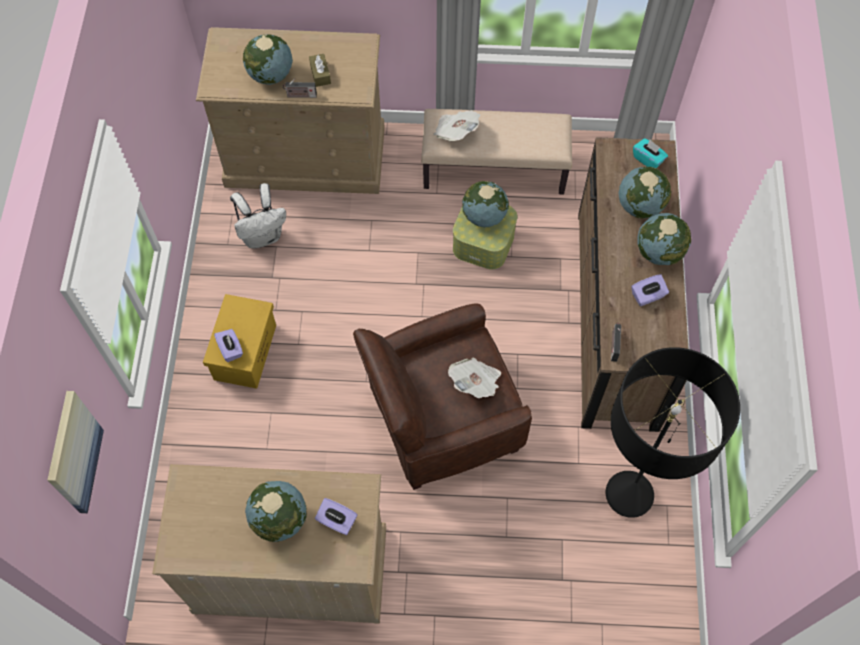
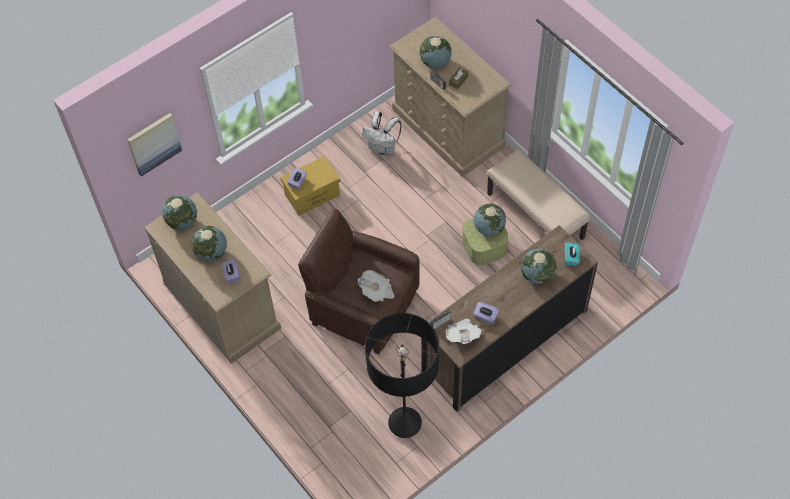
camera: 50 degrees right, 5 degrees down
newspaper [433,110,480,141] -> newspaper moved to [446,319,482,344]
globe [637,213,691,265] -> globe moved to [162,195,197,229]

